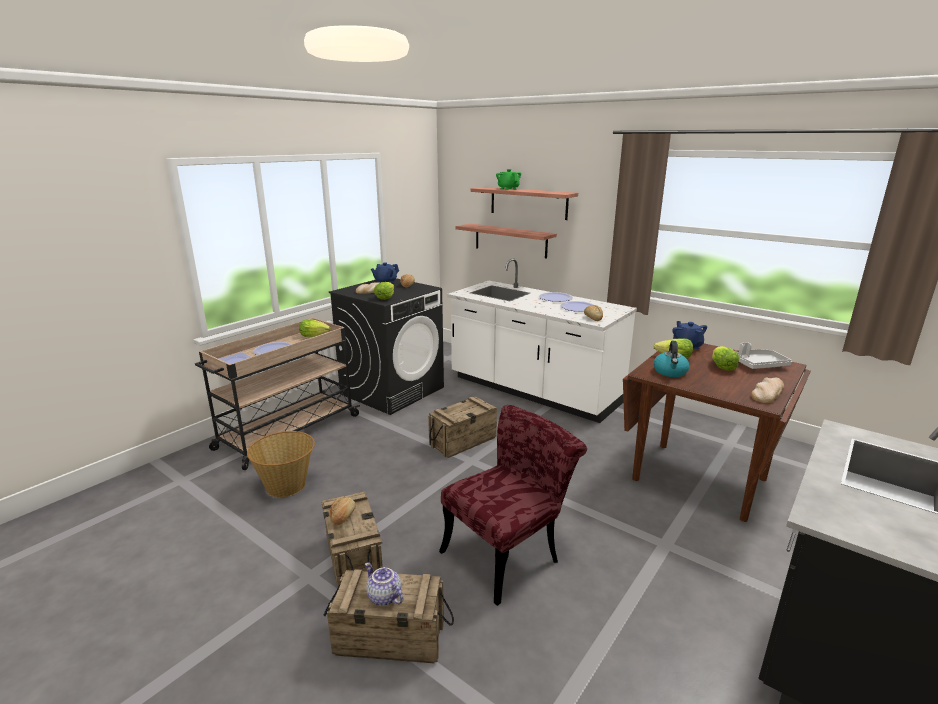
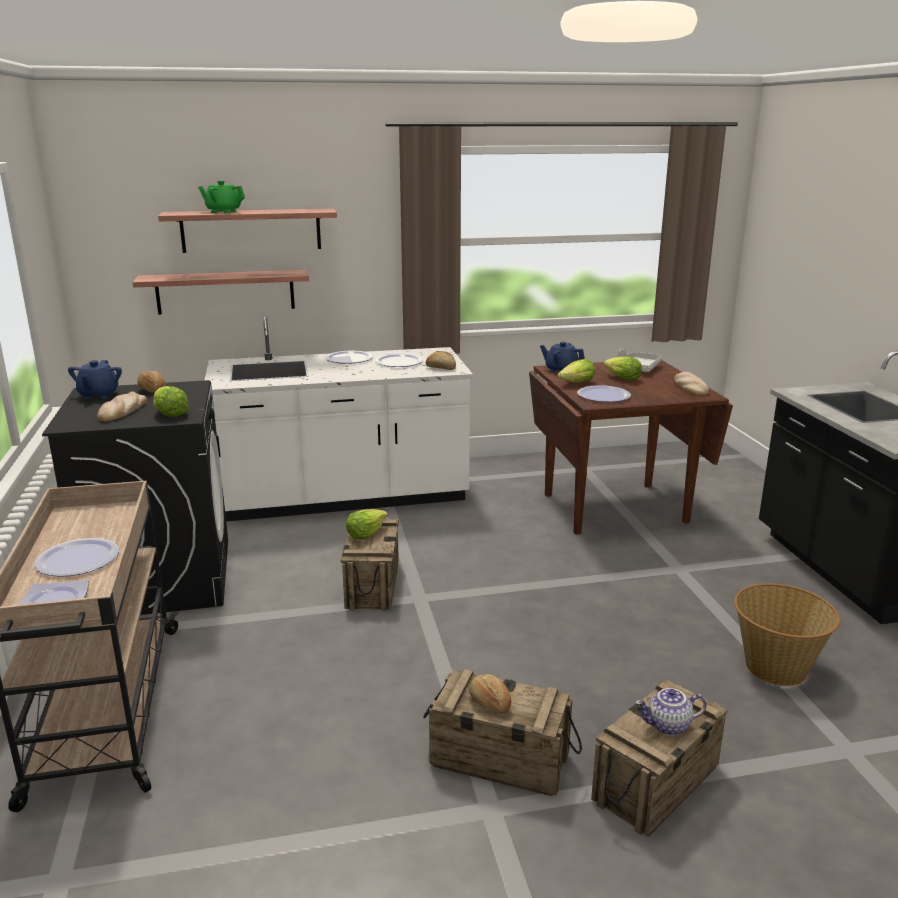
camera: 50 degrees left, 0 degrees up
basket [247,431,315,497] -> basket moved to [734,583,840,686]
lettuce [299,319,331,337] -> lettuce moved to [346,509,388,539]
red chair [439,405,587,606] -> none
kettle [653,341,689,377] -> plate [577,385,631,402]

